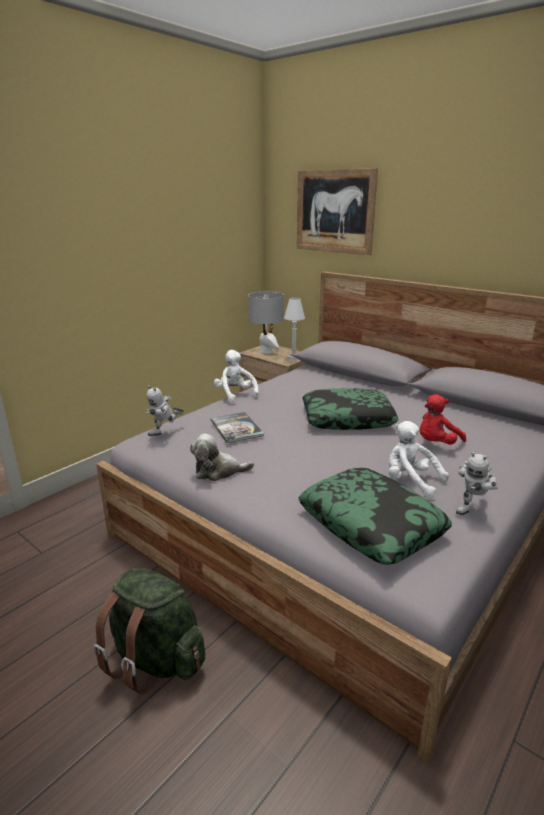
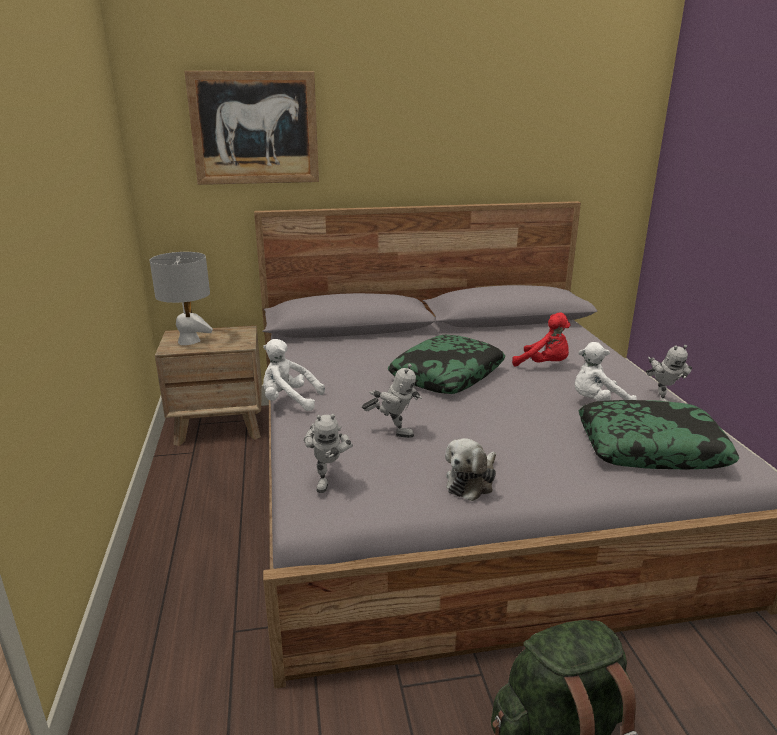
camera: 50 degrees left, 0 degrees up
book [211,412,264,443] -> toy robot [362,364,422,438]
white table lamp [284,297,305,359] -> none
red plush toy [420,394,466,445] -> red plush toy turned 60 degrees counterclockwise [512,312,570,366]

